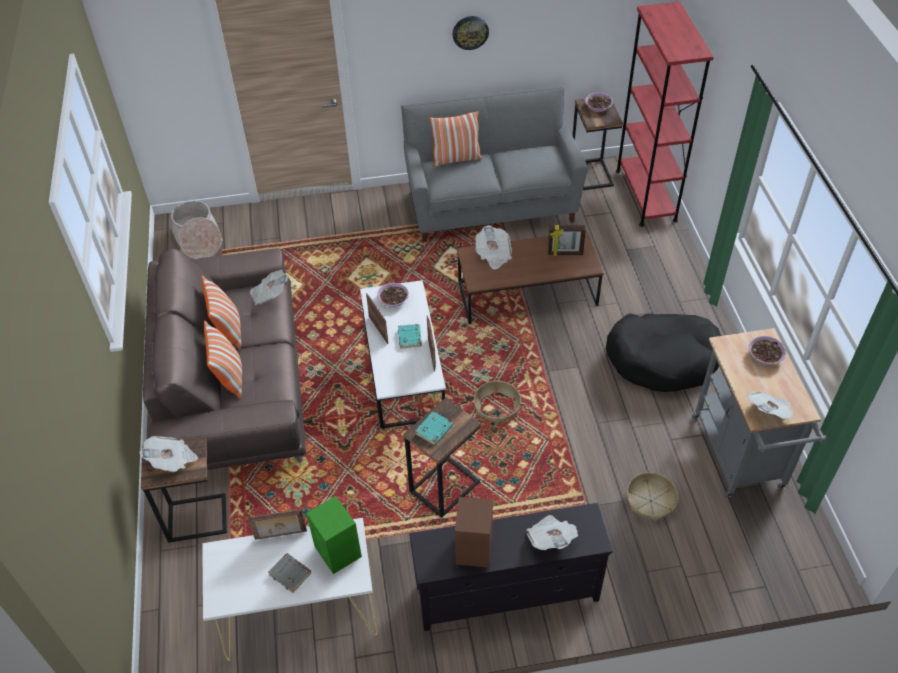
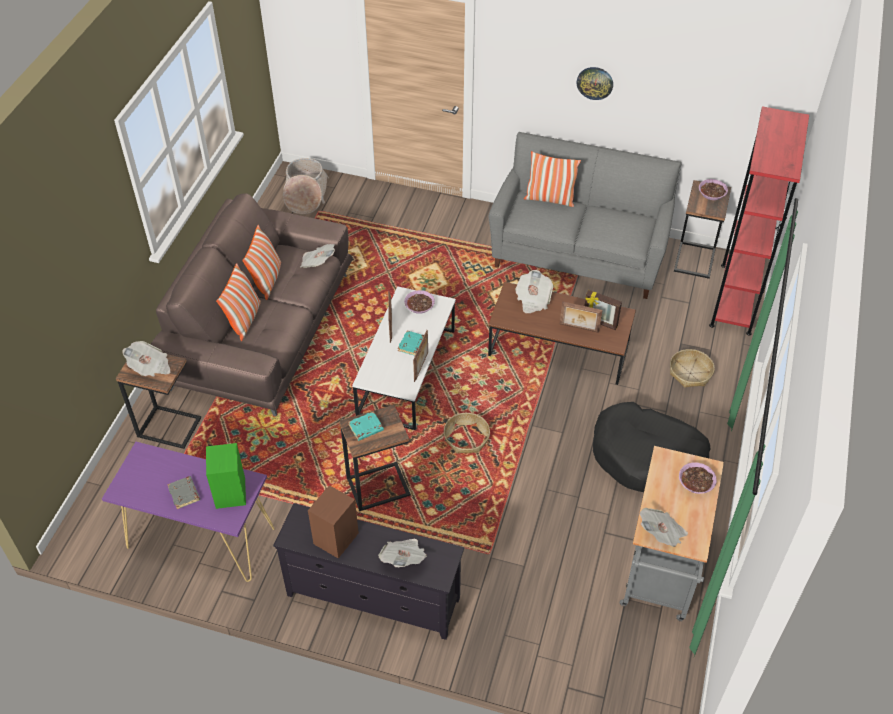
camera: 25 degrees right, 0 degrees up
white console table [202,518,379,661] -> purple console table [102,442,275,582]
picture frame [248,509,307,540] -> picture frame moved to [560,301,603,333]
basket [627,472,679,522] -> basket moved to [670,349,714,388]

